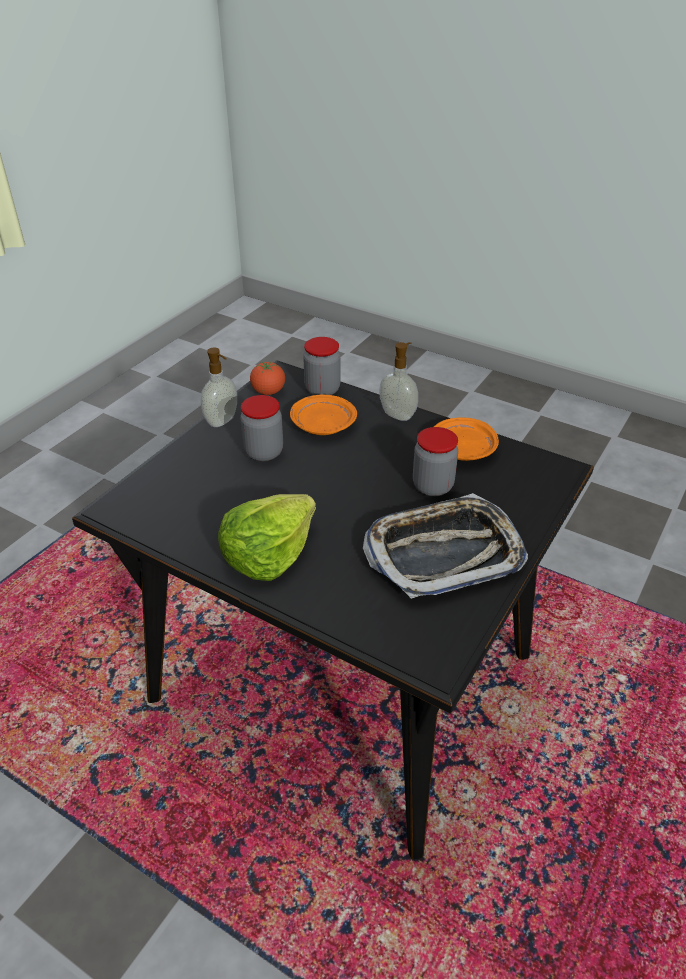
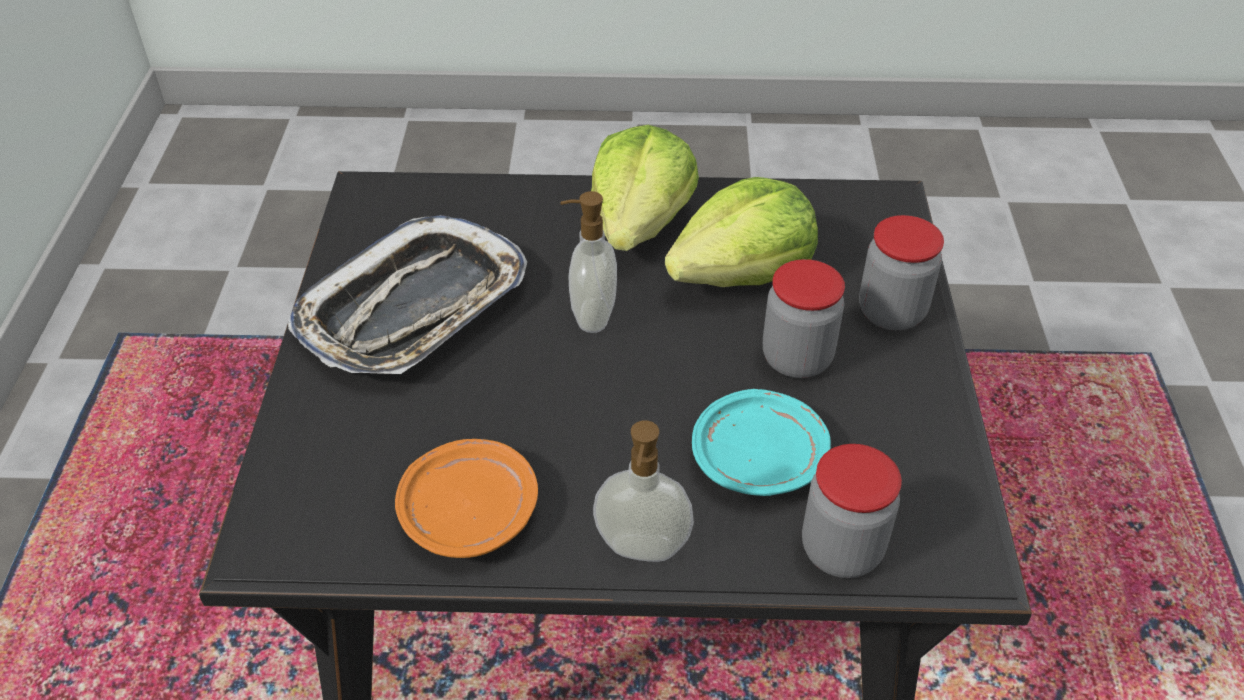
camera: 150 degrees right, 5 degrees up
soap dispenser [201,348,237,427] -> soap dispenser moved to [560,191,617,333]
tomato [250,362,285,395] -> none
orange plate [290,395,357,435] -> turquoise plate [692,389,831,496]
jar [413,427,458,496] -> jar moved to [859,215,944,330]
none -> lettuce [665,177,818,287]

